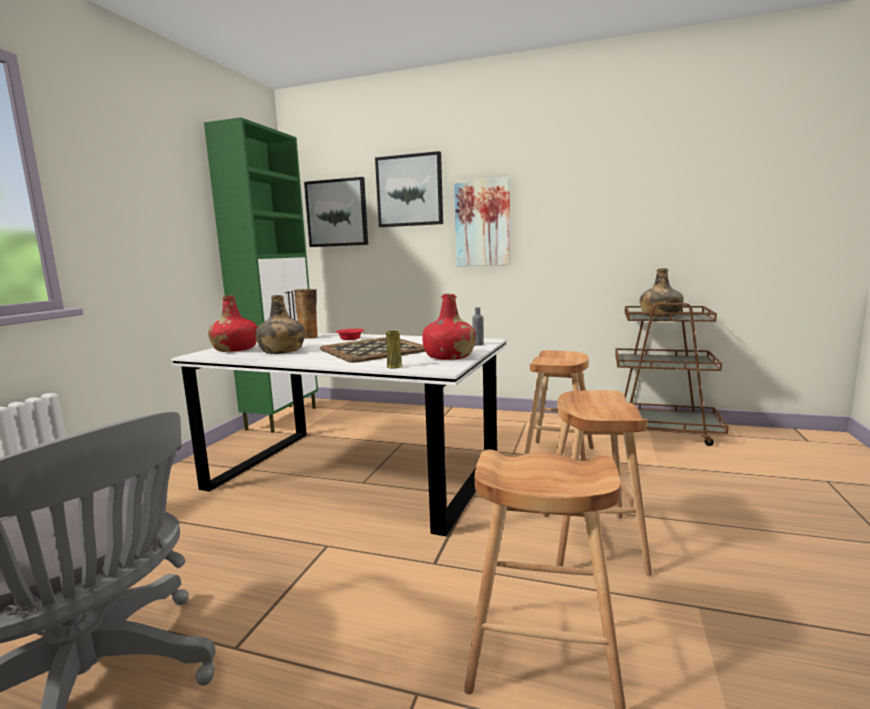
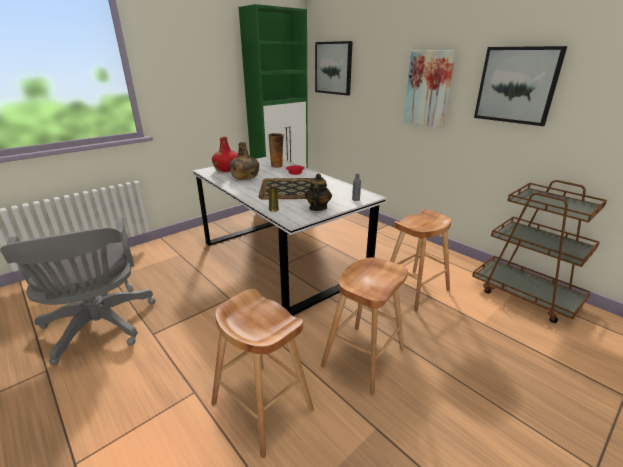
camera: 30 degrees right, 15 degrees up
picture [375,151,443,227] -> picture moved to [474,46,567,126]
red bottle [422,294,476,360] -> teapot [305,173,332,211]
green bottle [640,268,684,317] -> none

